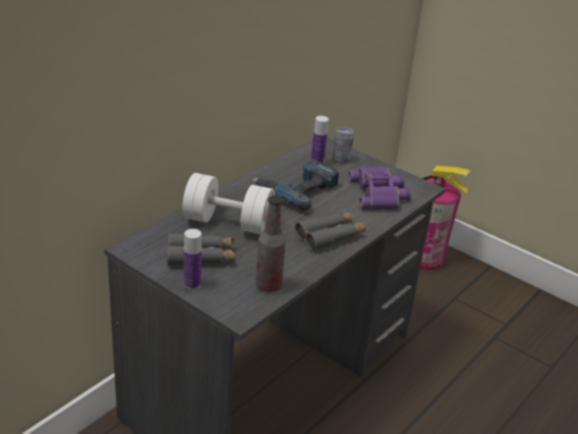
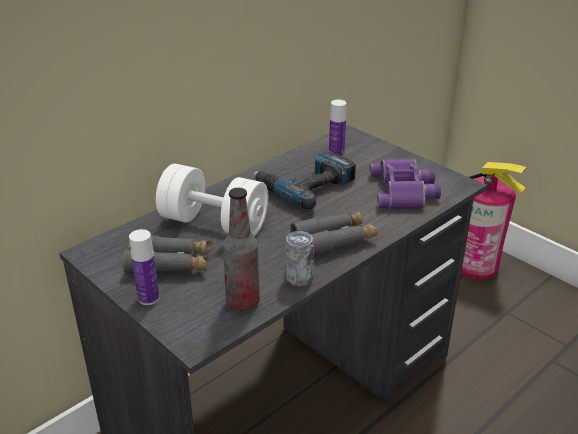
camera: 10 degrees right, 0 degrees up
can [332,127,354,164] -> can moved to [285,231,314,287]

